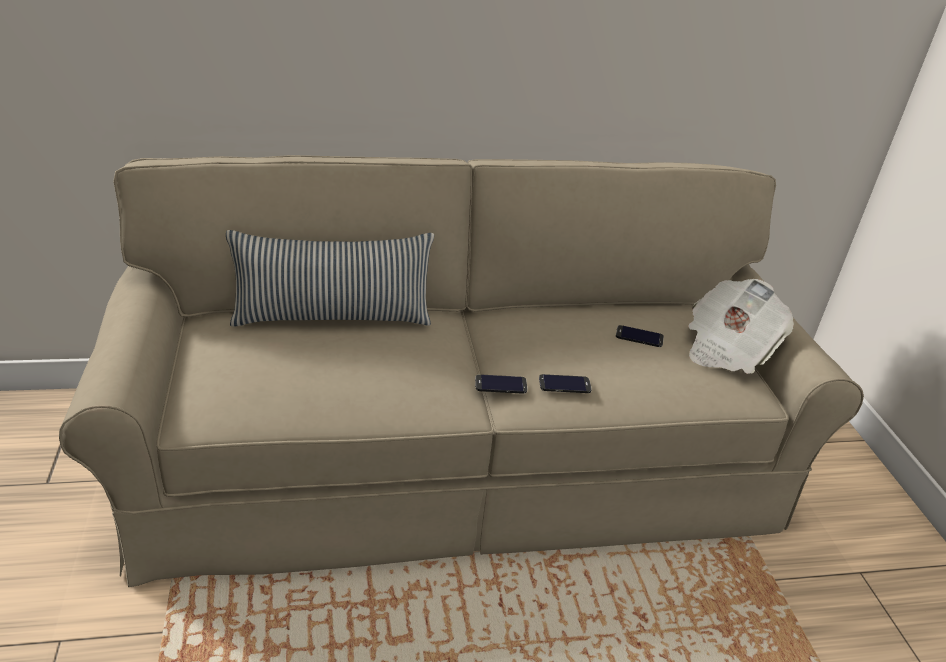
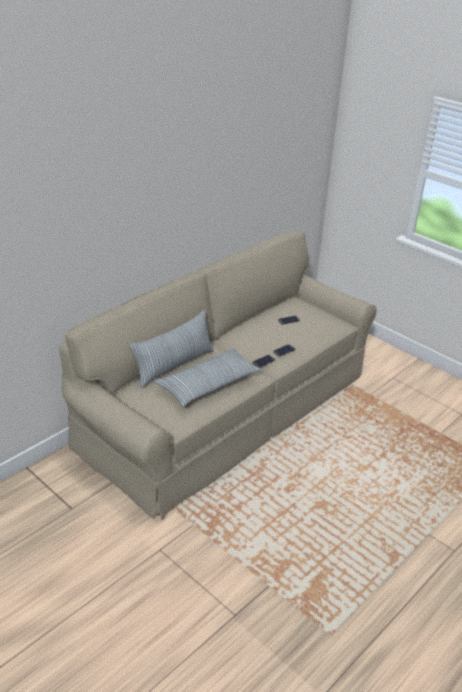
camera: 35 degrees left, 0 degrees up
newspaper [688,279,794,374] -> none
none -> pillow [155,348,261,406]

